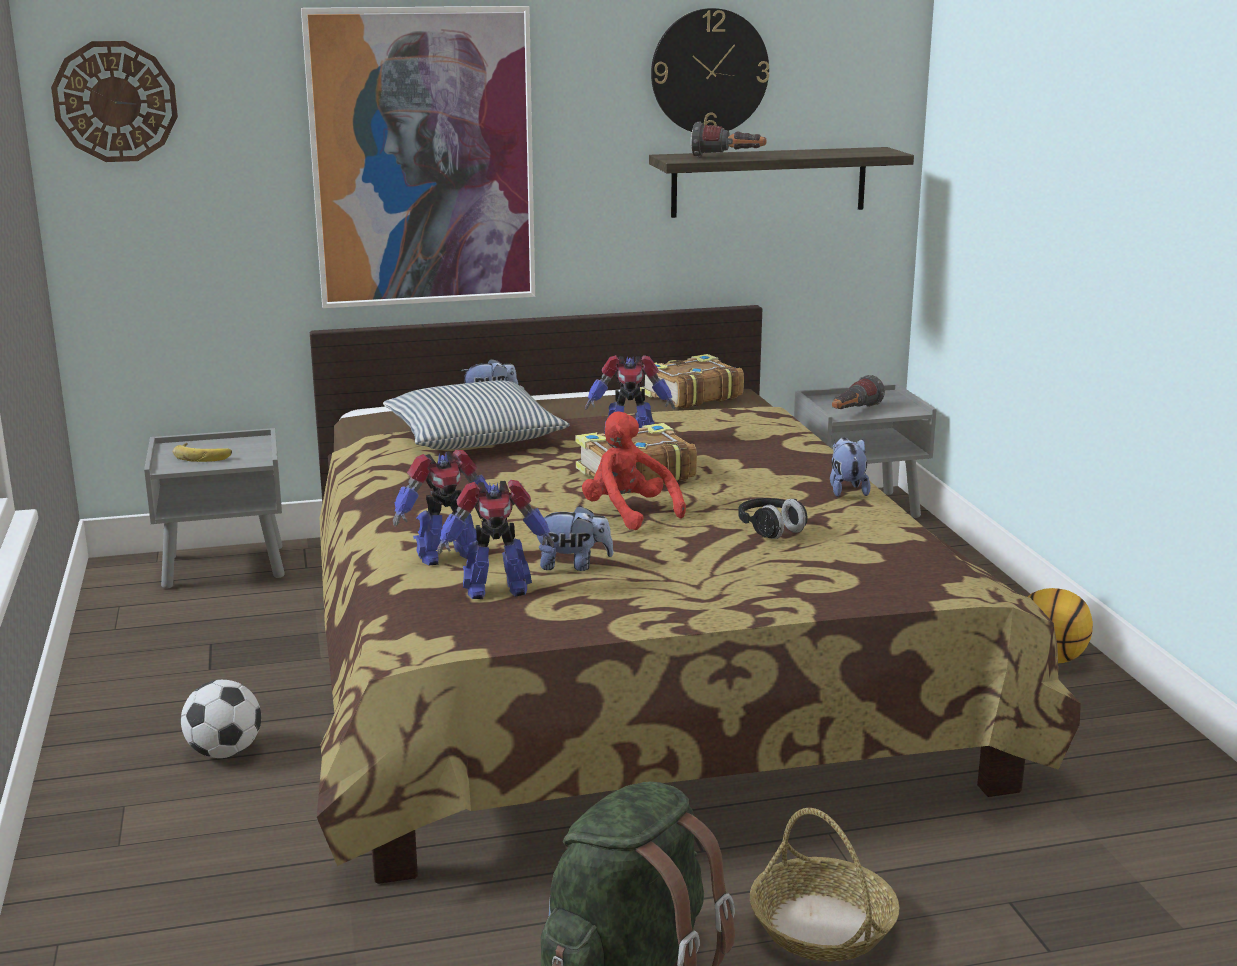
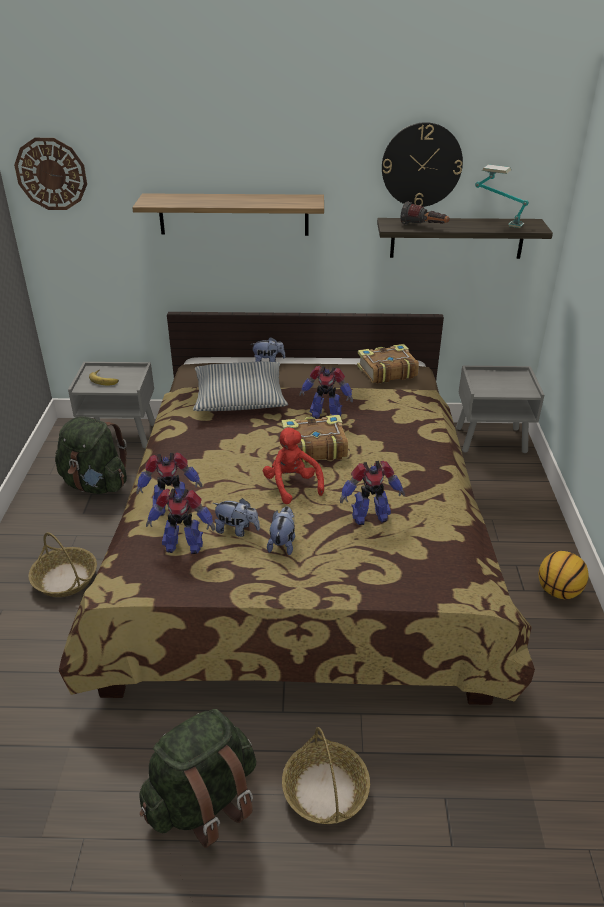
camera: 15 degrees right, 15 degrees up
football [181,680,261,758] -> basket [29,532,97,597]
picture [301,6,535,308] -> shelf [132,193,324,236]
black headphones [738,498,808,539] -> toy robot [340,461,405,525]
plush toy [830,437,871,497] -> plush toy moved to [267,506,295,555]
flashlight [832,375,885,409] -> none
none -> green backpack [55,416,127,494]
none -> table lamp [475,164,529,228]

